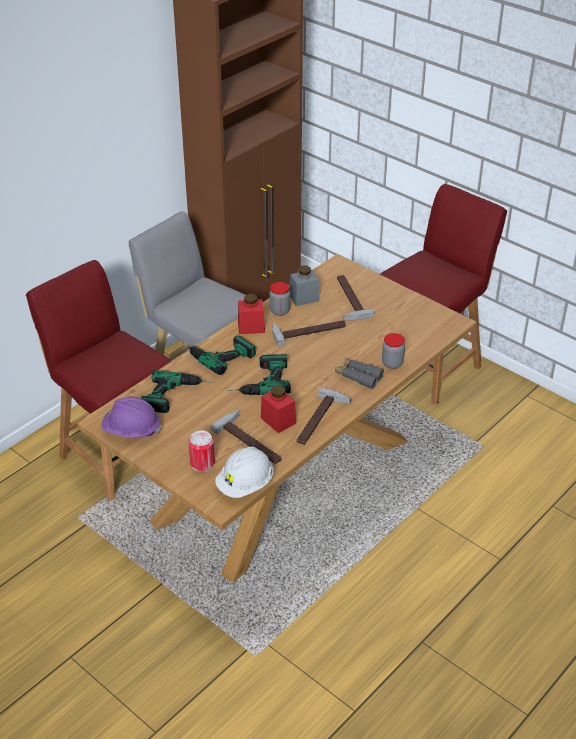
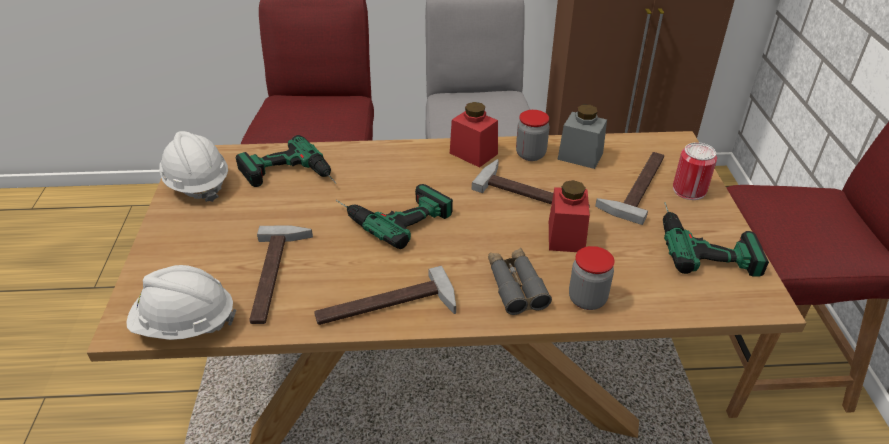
camera: 45 degrees right, 0 degrees up
purple hard hat [101,397,161,438] -> white hard hat [159,131,228,202]
power drill [183,335,256,375] -> power drill moved to [663,202,769,277]
can [188,430,215,472] -> can moved to [673,142,717,200]
red jar [261,385,296,433] -> red jar moved to [549,180,590,252]

